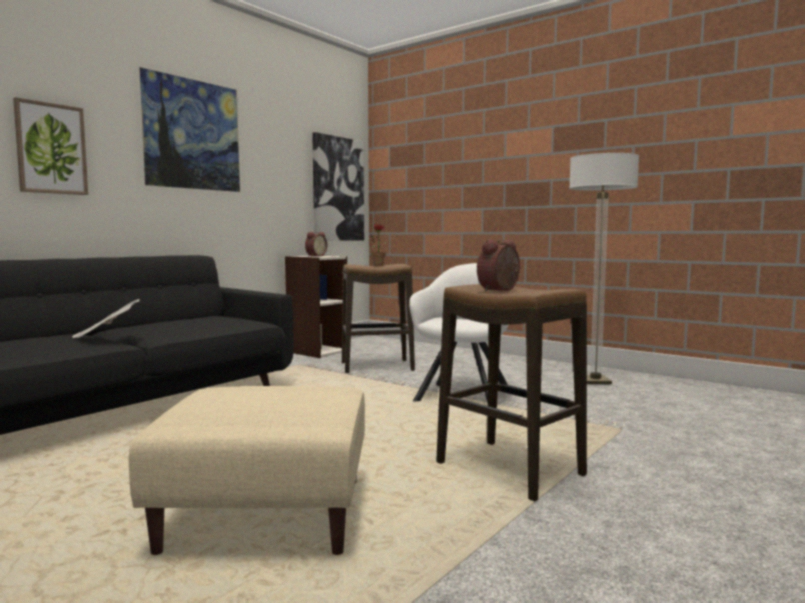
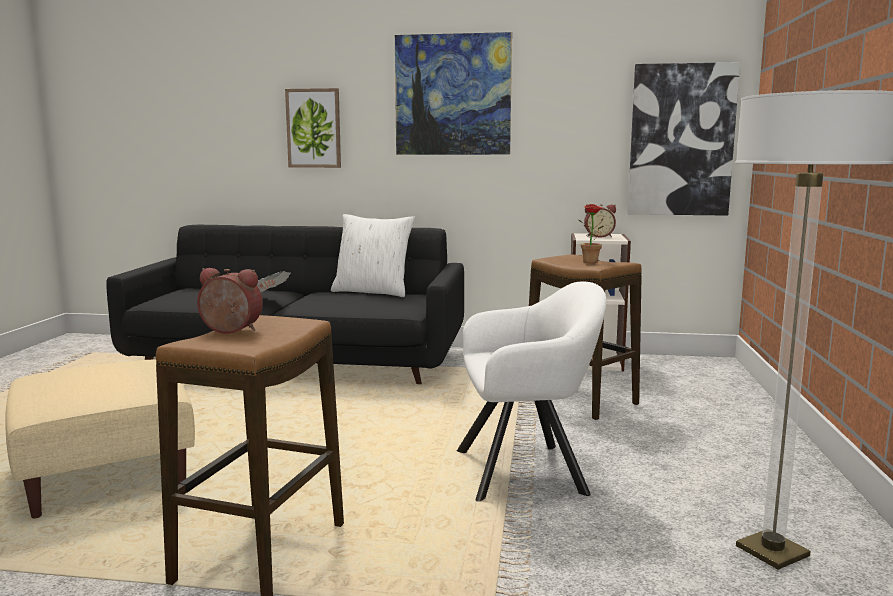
camera: 60 degrees right, 5 degrees up
none -> white pillow [331,214,415,297]

